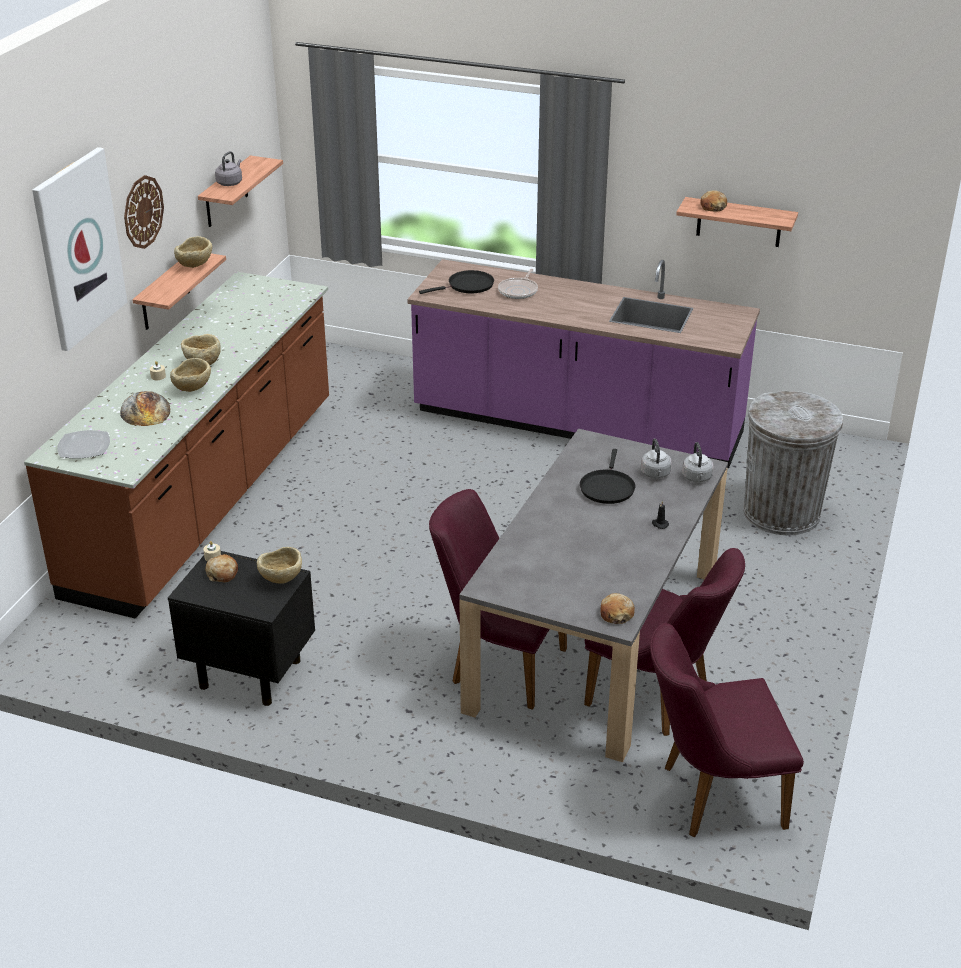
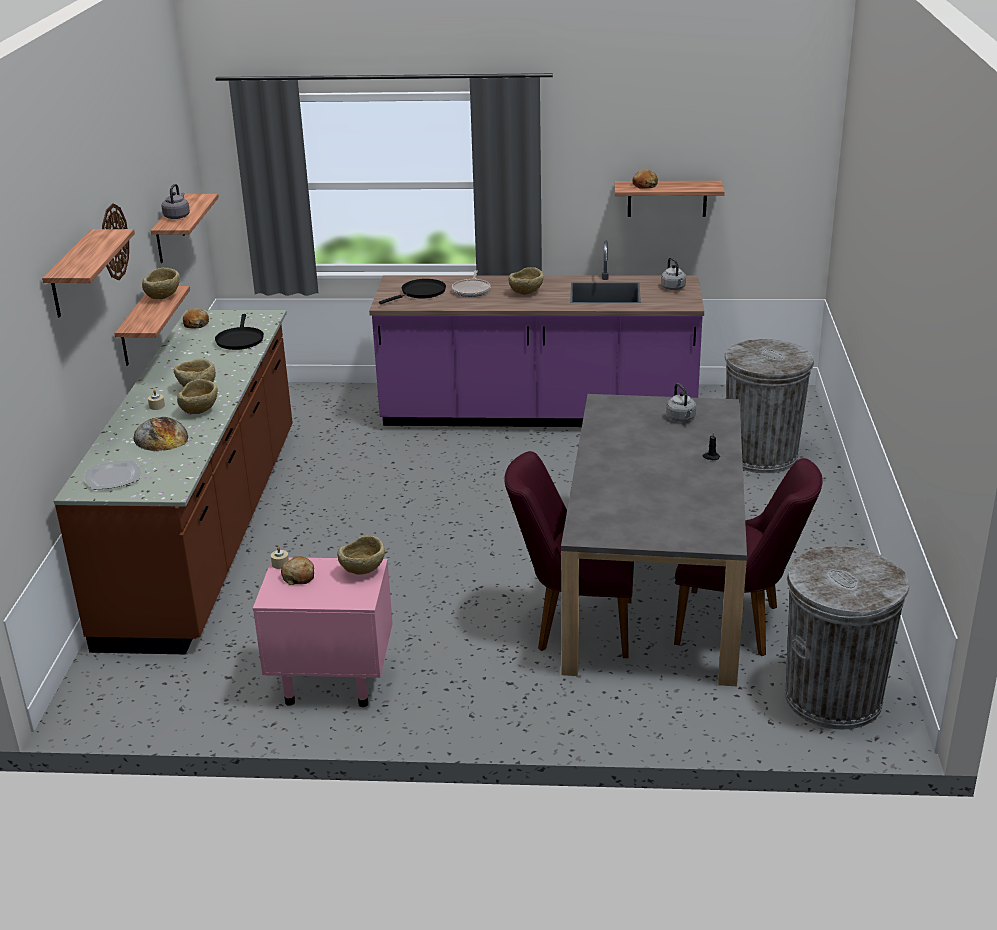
camera: 15 degrees left, 5 degrees down
picture [32,147,127,351] -> shelf [42,229,135,317]
black nightstand [168,551,315,706] -> pink nightstand [253,557,393,707]
black frying pan [580,449,635,504] -> black frying pan moved to [215,314,264,350]
bread [600,593,635,624] -> bread moved to [183,308,209,328]
purple chair [650,623,804,837] -> grey trash can [785,546,910,729]
grey kettle [682,442,714,482] -> grey kettle moved to [661,257,686,290]
none -> beige bowl [508,267,544,295]

